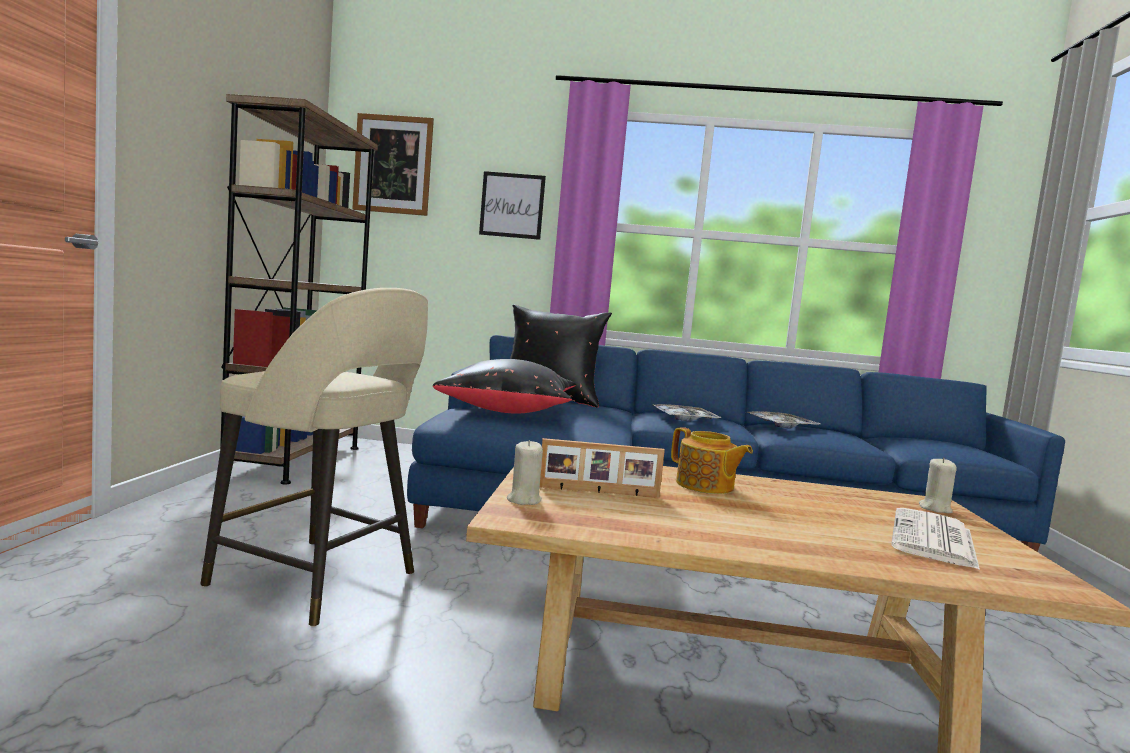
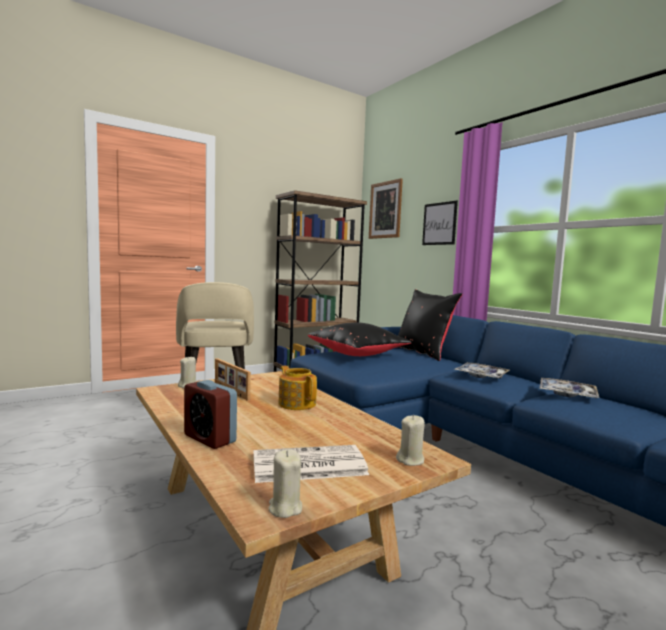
camera: 50 degrees right, 0 degrees up
teapot [671,427,753,494] -> teapot turned 135 degrees clockwise [278,366,317,410]
none -> alarm clock [184,380,237,449]
none -> beige candle [269,449,302,518]

